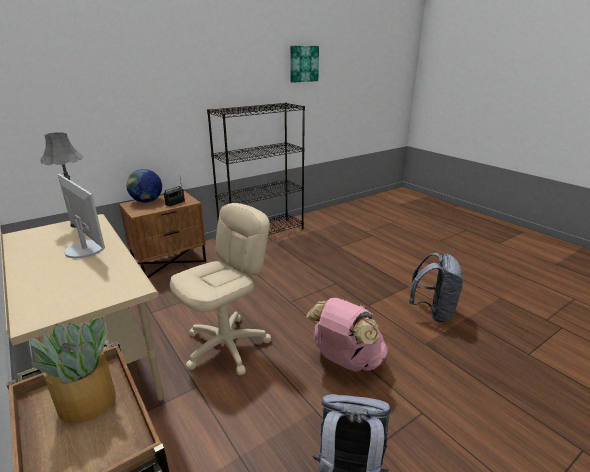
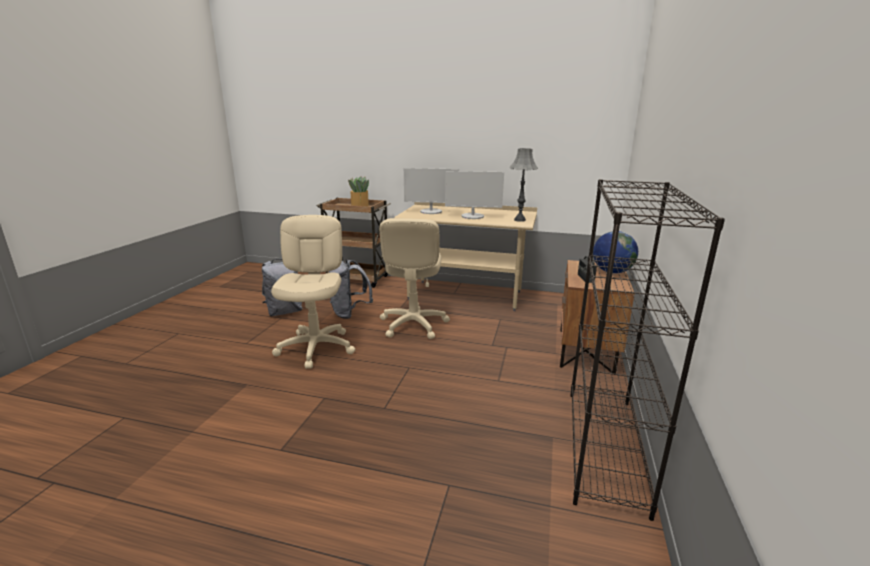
camera: 140 degrees right, 5 degrees down
picture [290,46,319,83] -> none
pink backpack [306,298,388,372] -> beige office chair [271,215,355,369]
grey backpack [409,253,463,322] -> grey backpack moved to [329,259,373,319]
none -> monitor [404,168,459,214]

